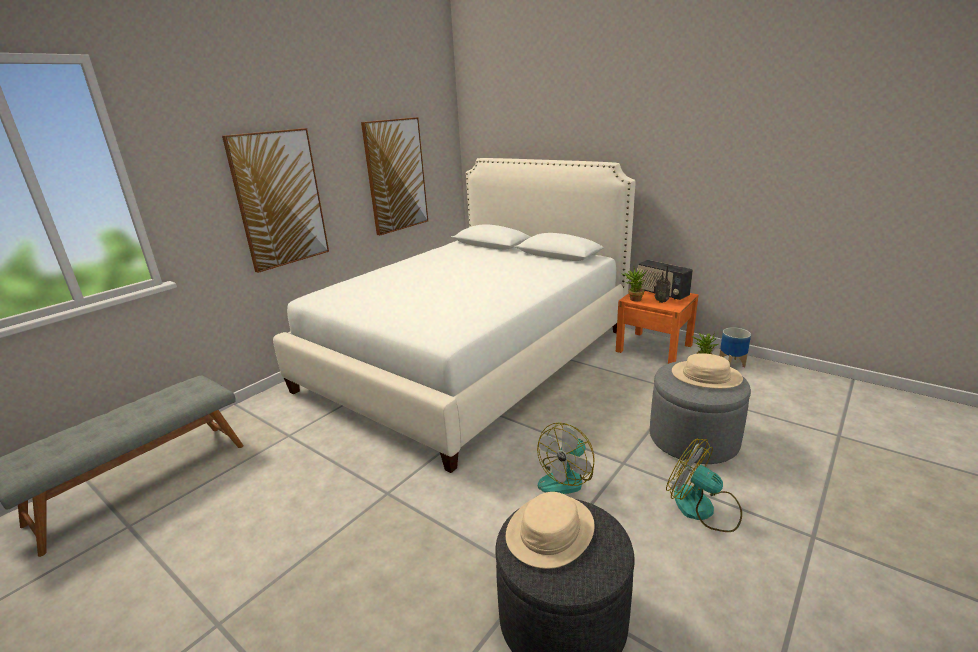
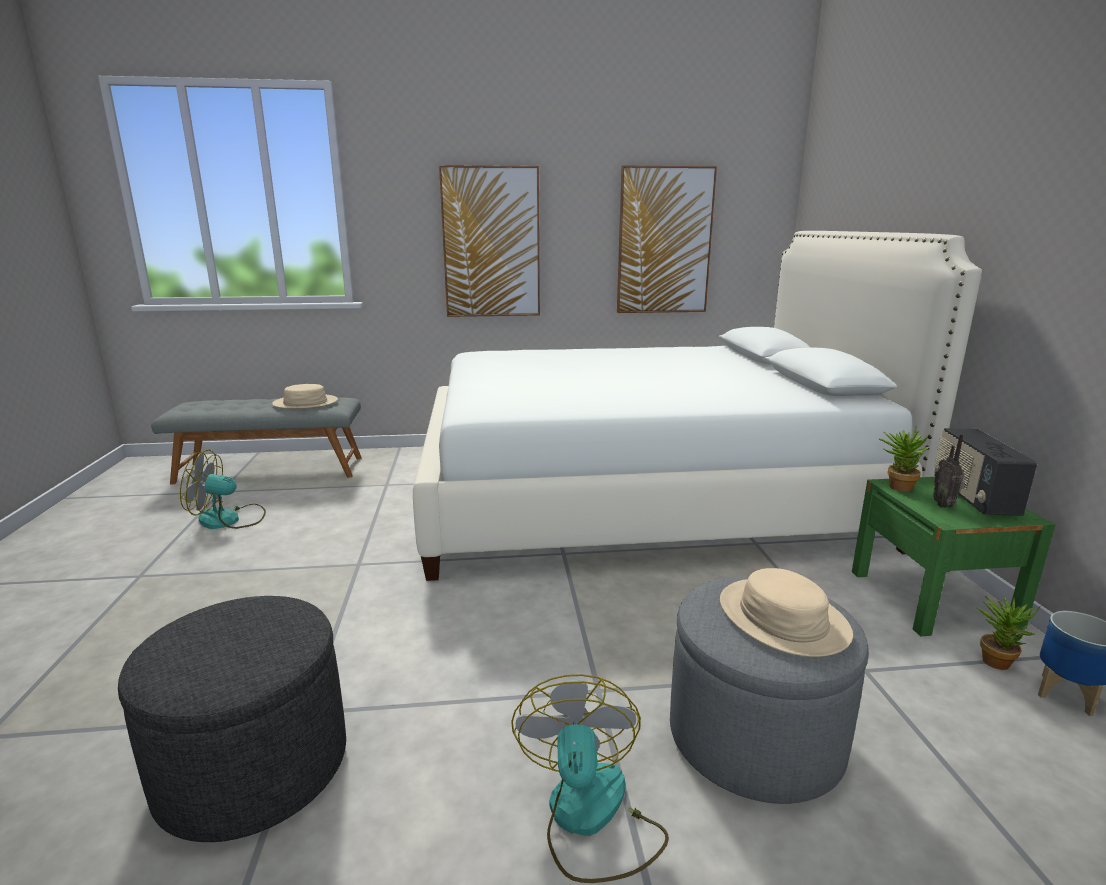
camera: 45 degrees right, 5 degrees down
beige hat [506,492,595,569] -> beige hat moved to [272,384,338,409]
fan [537,422,595,494] -> fan moved to [180,449,266,529]
orange nightstand [616,291,699,364] -> green nightstand [852,477,1056,636]

